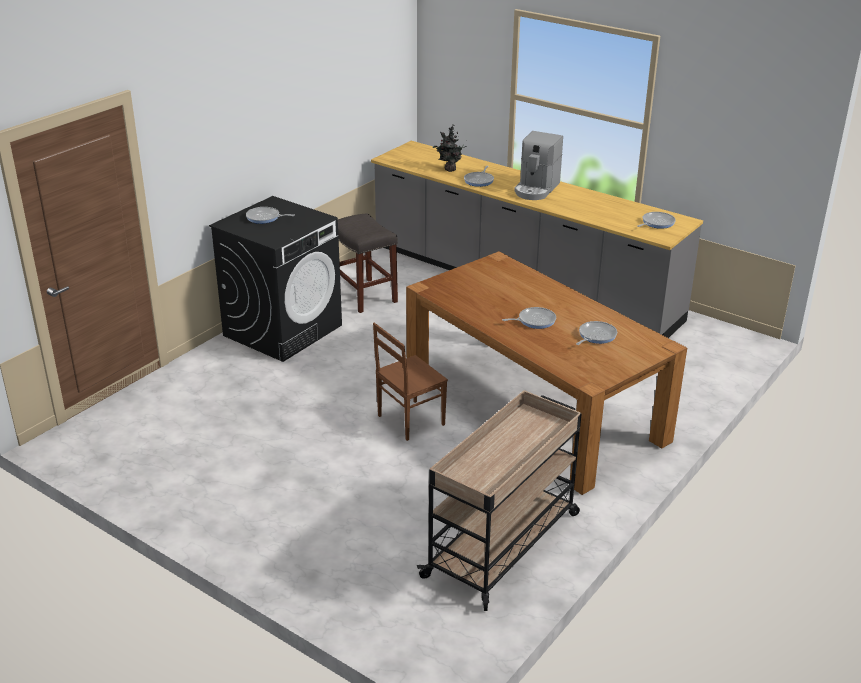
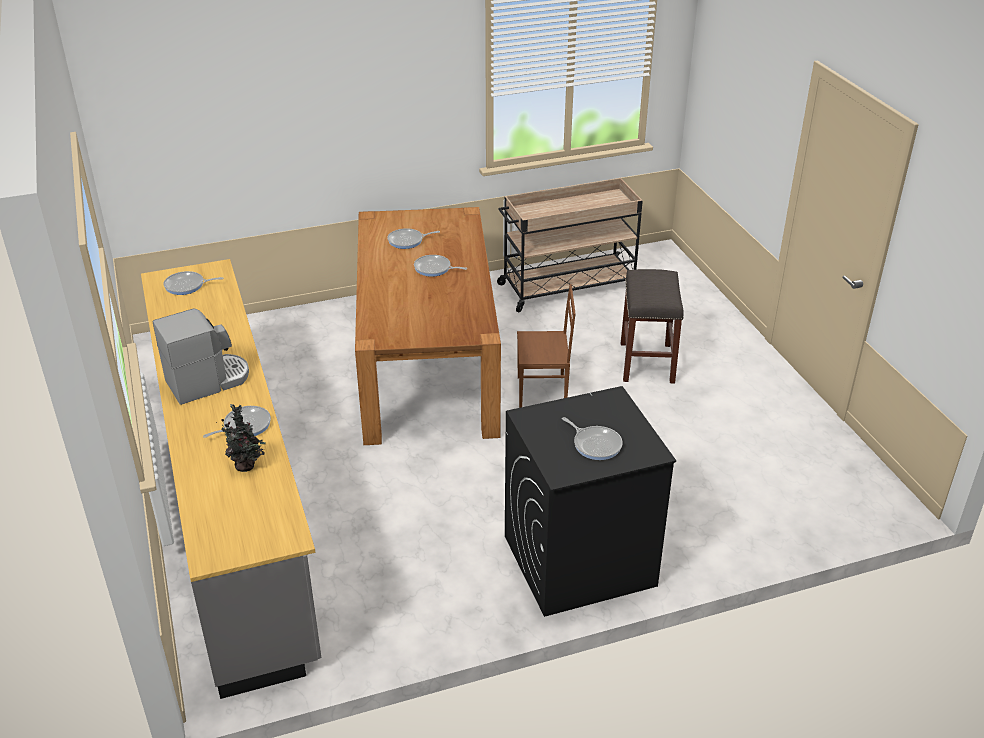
camera: 145 degrees left, 5 degrees up
grey stool [338,213,398,313] -> grey stool moved to [621,269,684,383]

